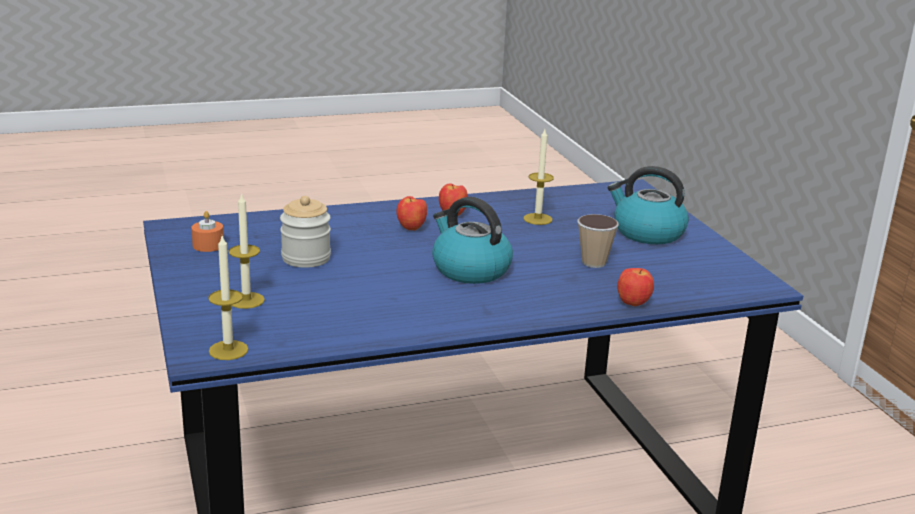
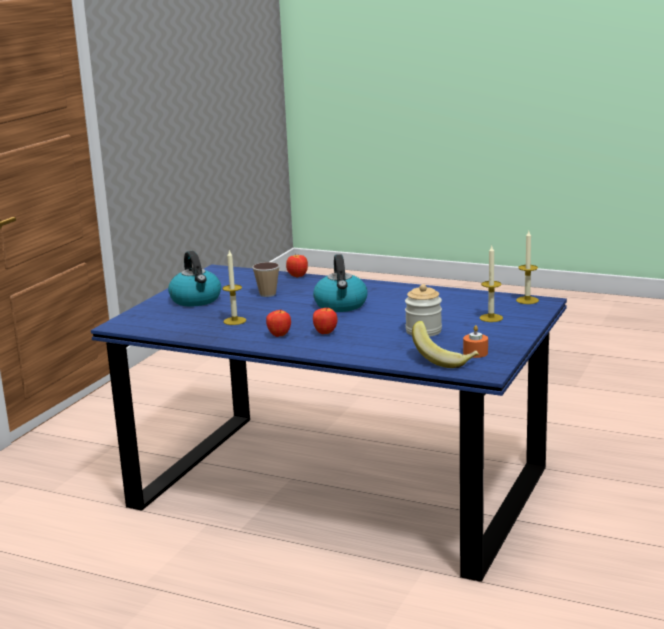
camera: 135 degrees left, 5 degrees down
none -> banana [412,321,479,368]

